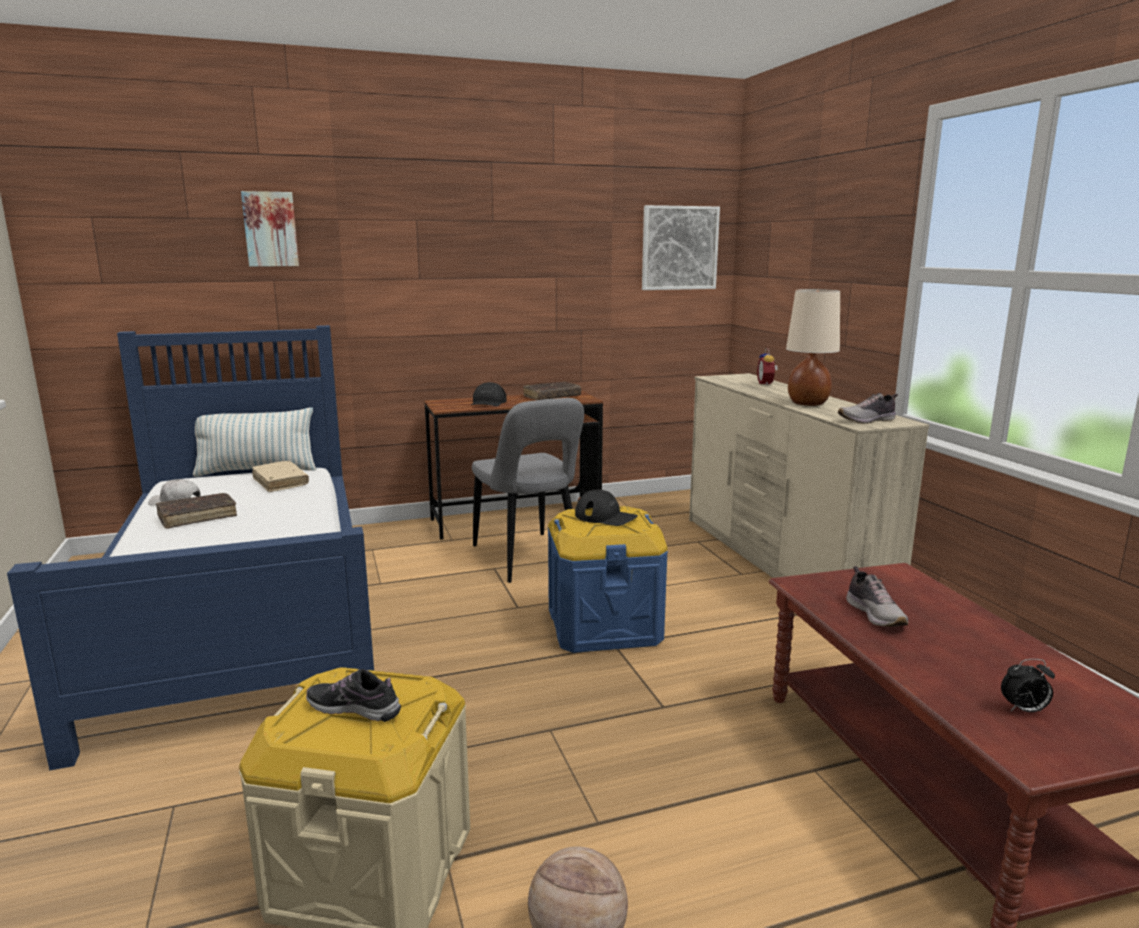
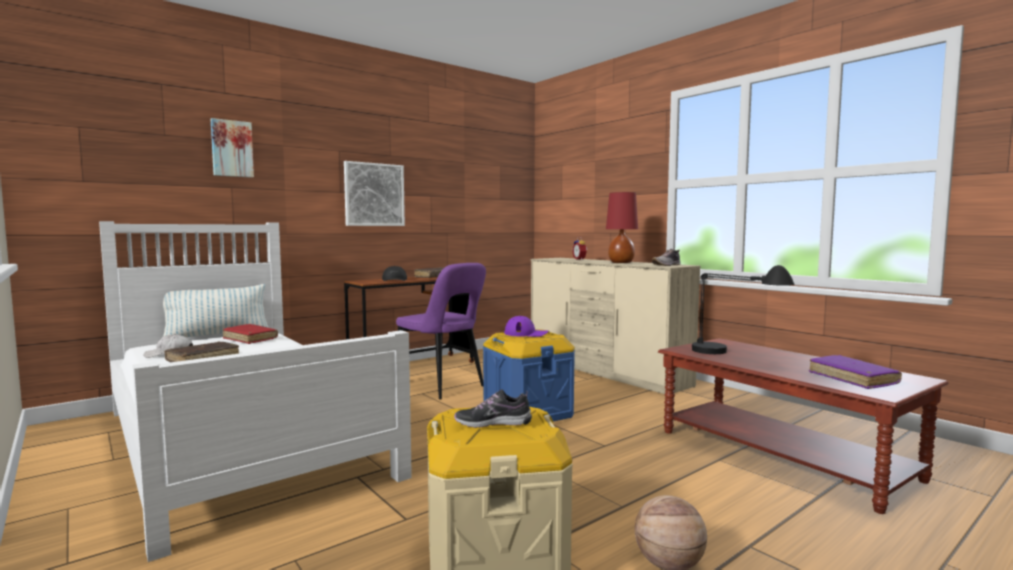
camera: 20 degrees left, 10 degrees down
blue bed [7,325,374,771] -> white bed [99,221,412,562]
beige book [252,461,309,492] -> red book [223,324,278,344]
grey chair [472,398,584,583] -> purple chair [396,263,486,399]
black cap [575,490,638,526] -> purple cap [504,316,549,337]
picture [642,205,720,290] -> picture moved to [344,161,405,226]
beige table lamp [786,289,840,406] -> red table lamp [606,192,638,263]
shoe [846,566,908,627] -> black table lamp [692,265,795,354]
alarm clock [1001,659,1055,712] -> purple book [809,355,902,389]

